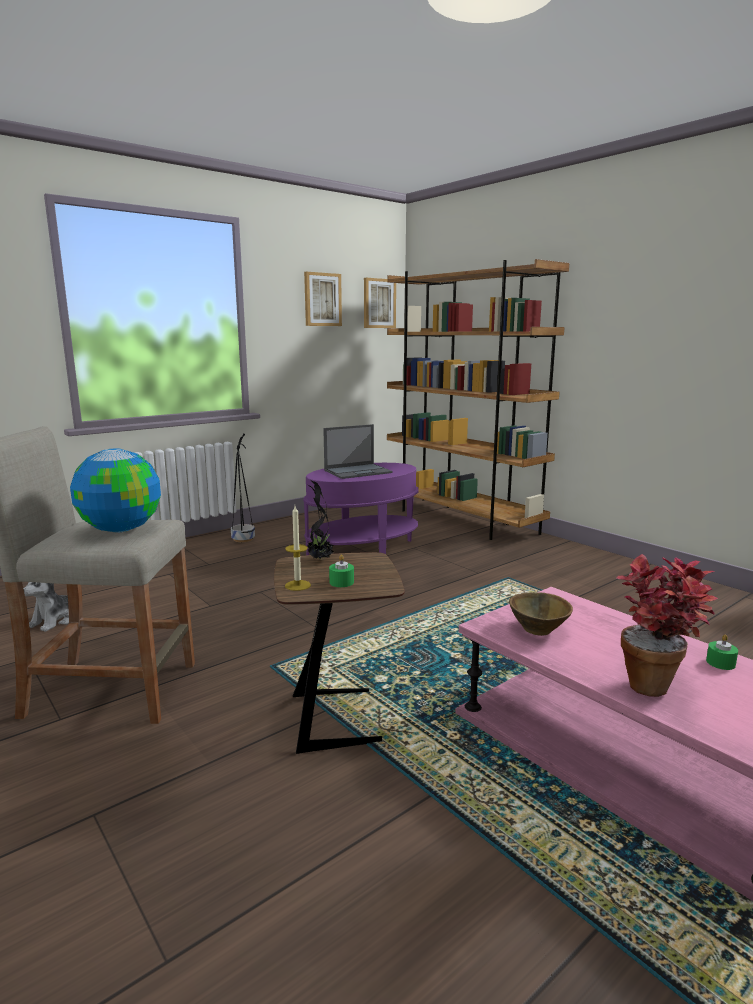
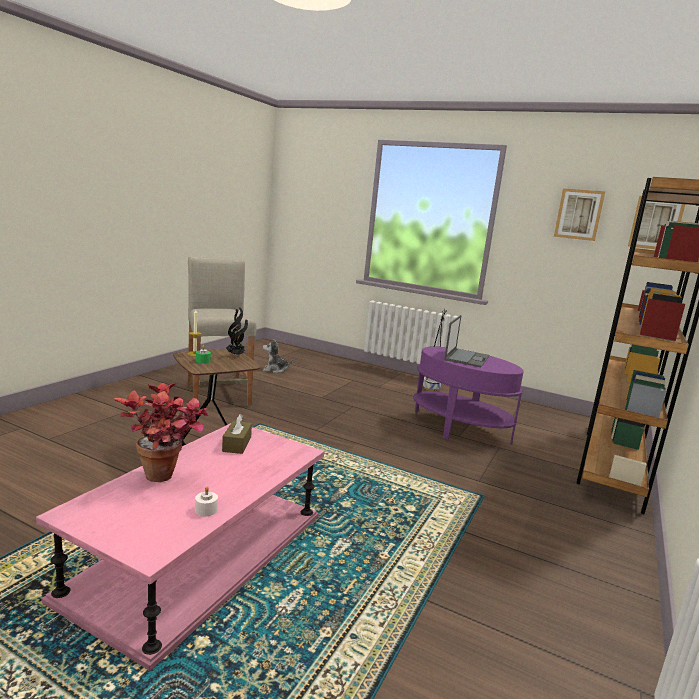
camera: 65 degrees right, 0 degrees up
globe [70,448,161,533] -> none
laptop [323,424,393,479] -> laptop turned 105 degrees counterclockwise [444,315,489,367]
brown bowl [509,592,573,636] -> brown tissue box [222,414,252,454]
green candle [706,635,738,670] -> white candle [195,487,218,516]

